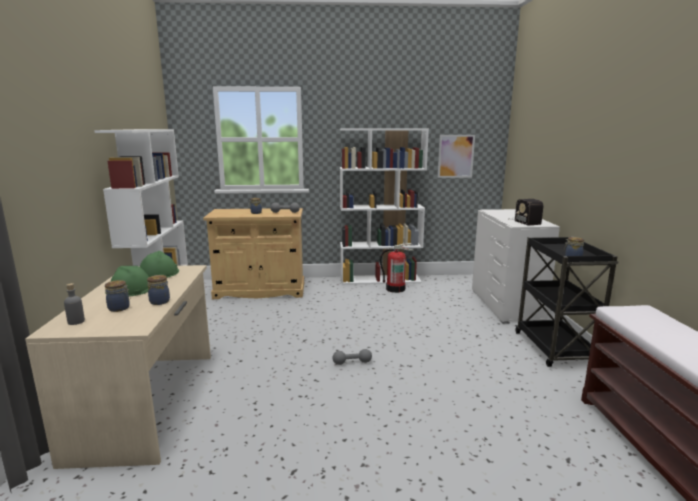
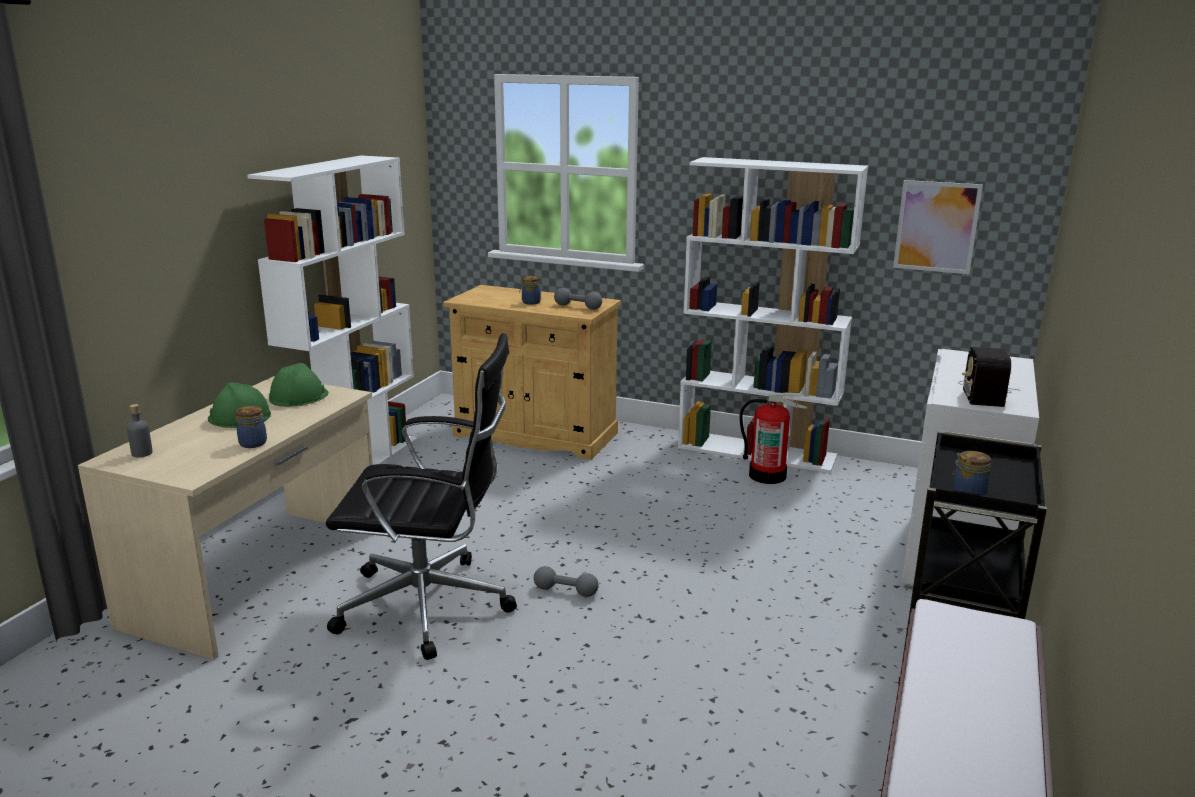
camera: 25 degrees right, 5 degrees up
jar [105,280,131,312] -> none
none -> black office chair [326,333,517,660]

